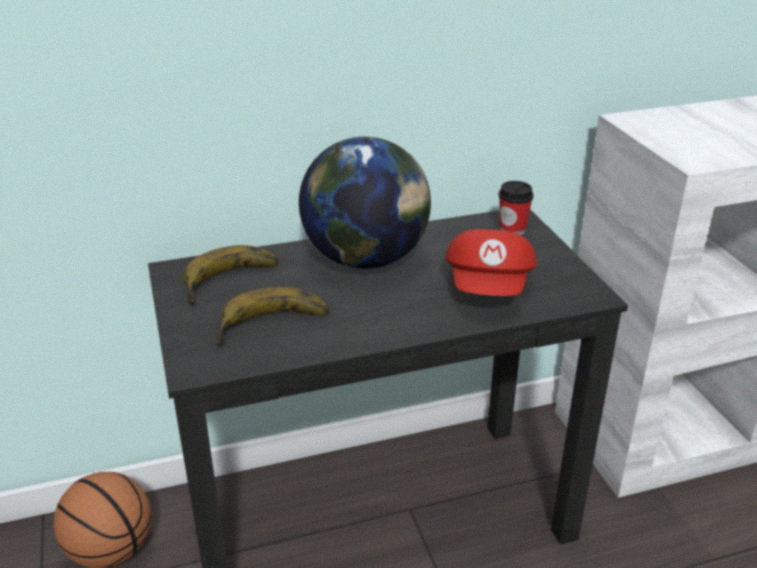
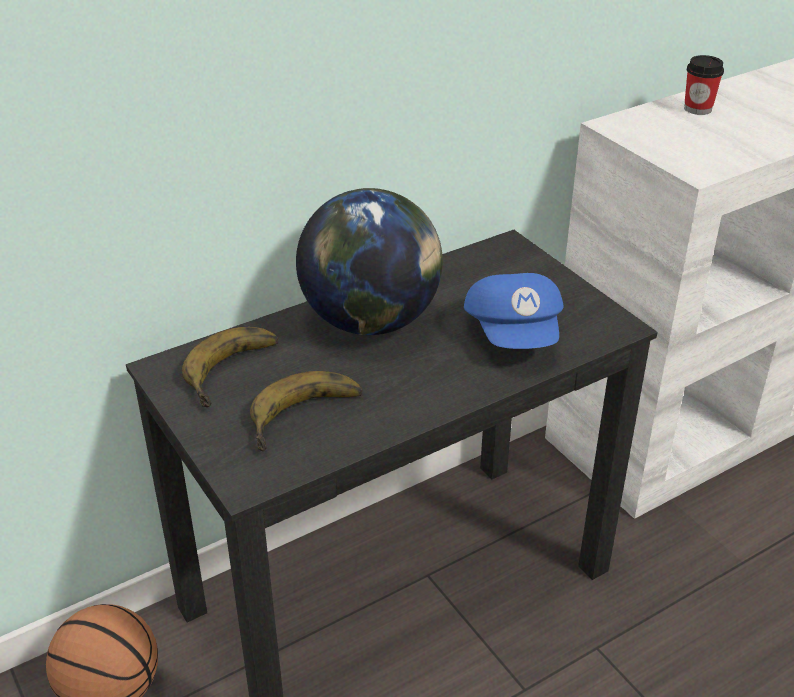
camera: 15 degrees left, 5 degrees up
red cap [445,229,537,296] -> blue cap [464,273,564,349]
cup [499,181,534,235] -> cup moved to [684,55,724,115]

